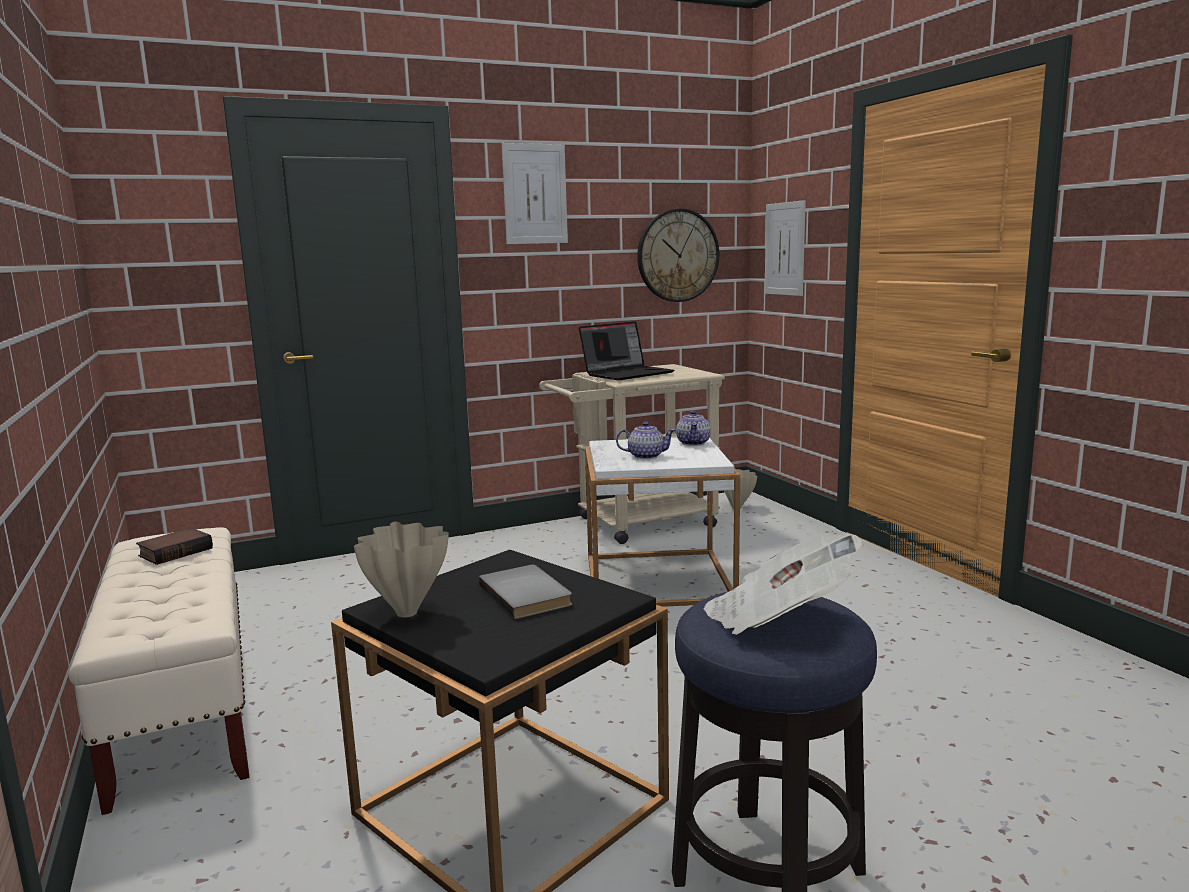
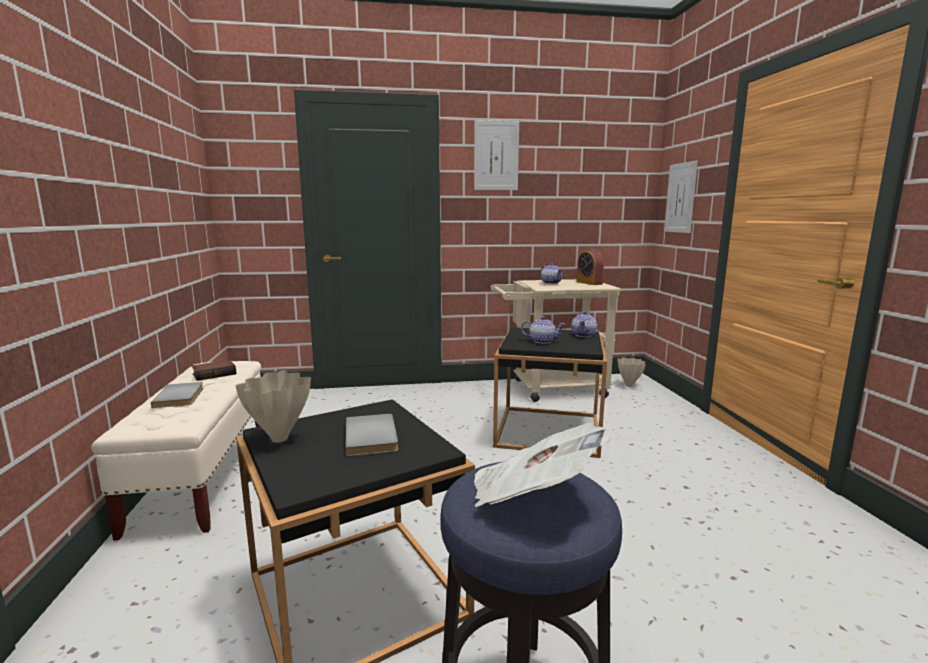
camera: 15 degrees right, 0 degrees up
laptop [579,321,674,380] -> teapot [541,263,563,284]
white side table [585,438,740,607] -> black side table [493,327,607,458]
wall clock [637,208,719,302] -> none
none -> grey book [151,382,204,408]
none -> alarm clock [577,249,604,285]

